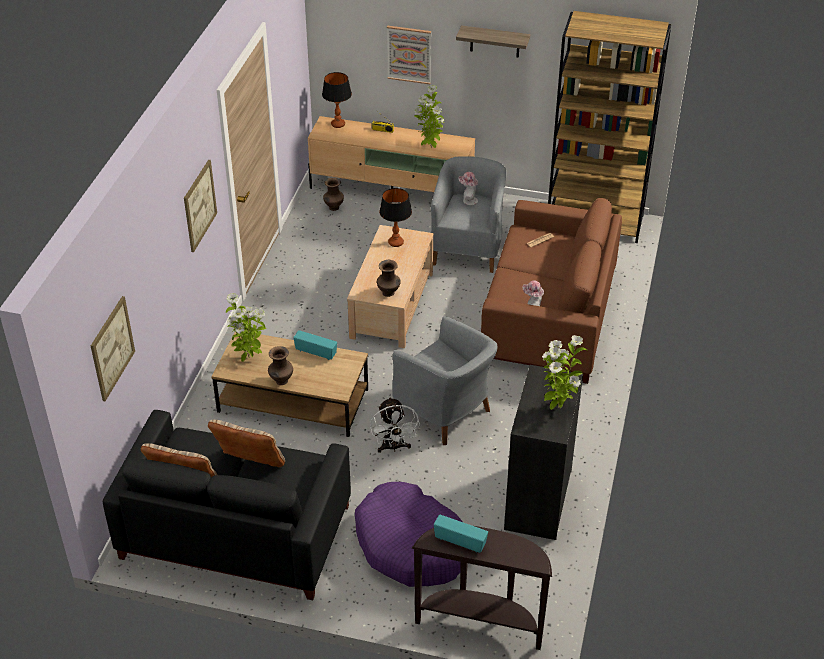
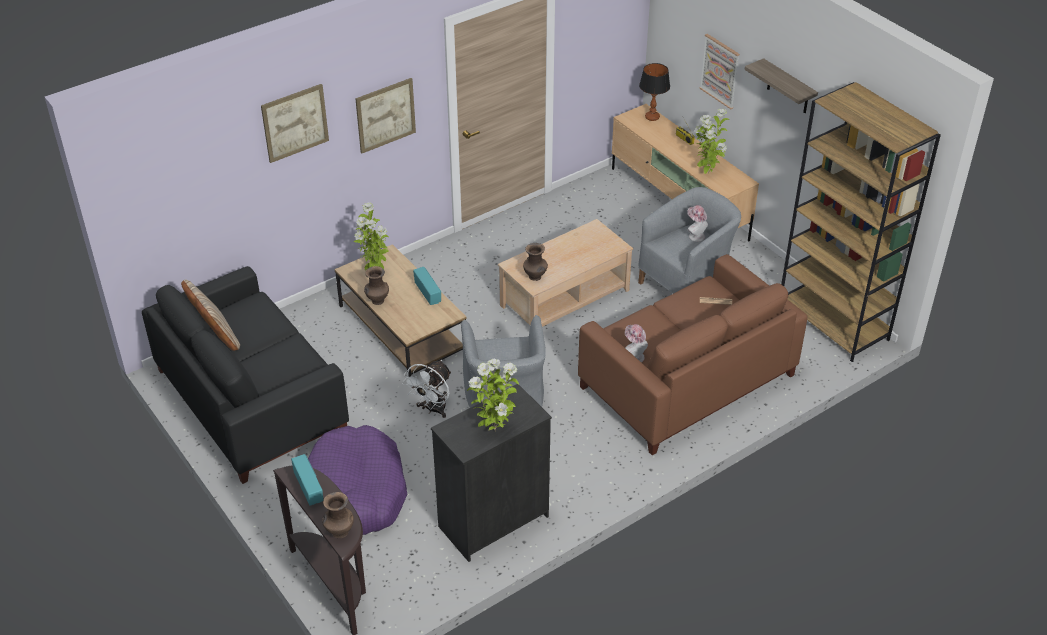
camera: 40 degrees right, 0 degrees up
picture [91,296,135,401] -> picture moved to [261,84,329,163]
beige pillow [208,420,285,467] -> none
brown vase [323,178,344,211] -> brown vase moved to [322,492,354,538]
table lamp [379,188,412,247] -> none

